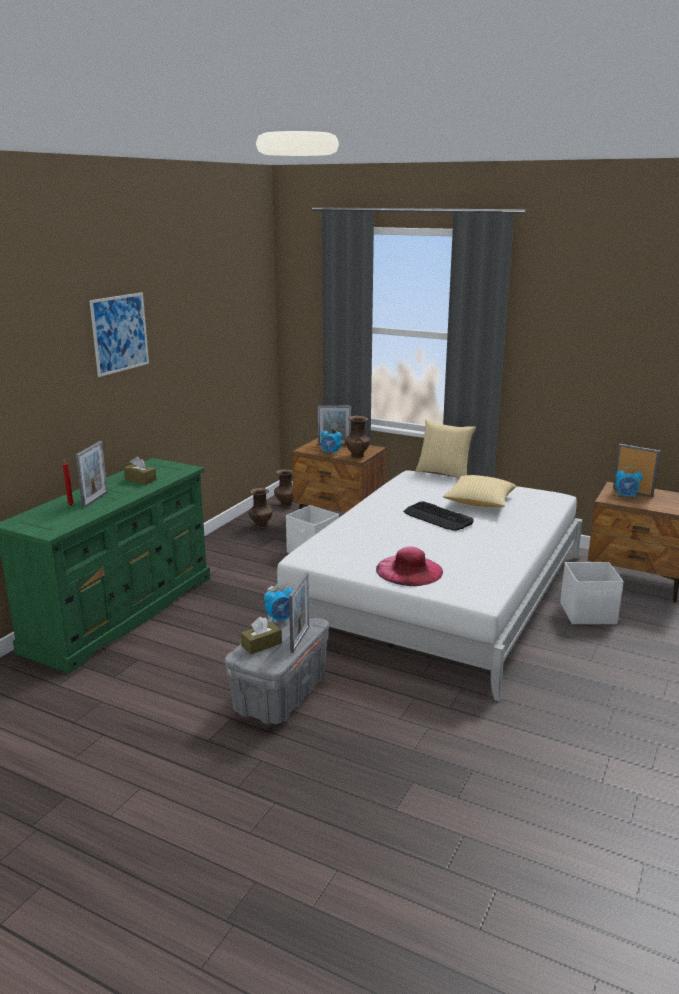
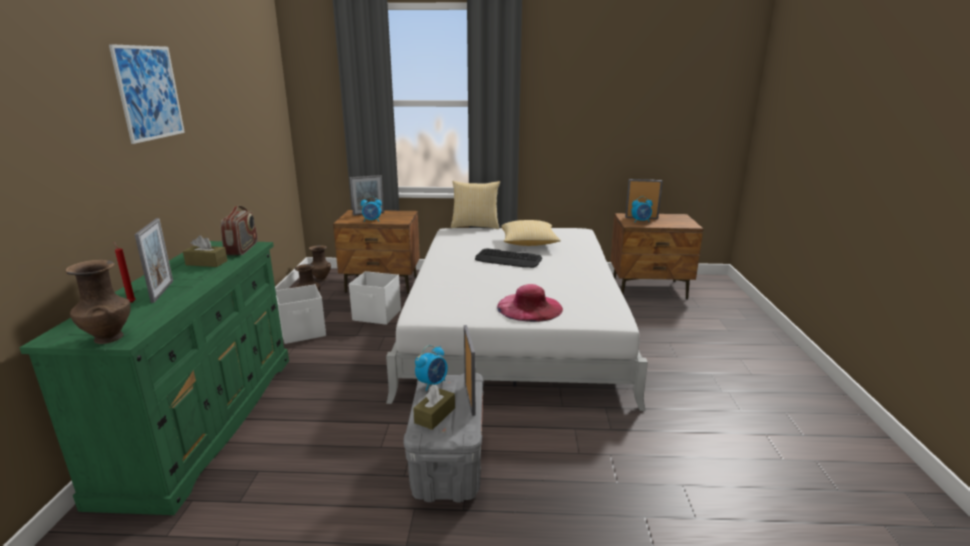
camera: 25 degrees left, 0 degrees up
brown vase [345,416,370,458] -> brown vase moved to [65,260,131,344]
white storage box [560,562,624,624] -> white storage box moved to [276,284,326,344]
none -> radio [220,205,258,255]

